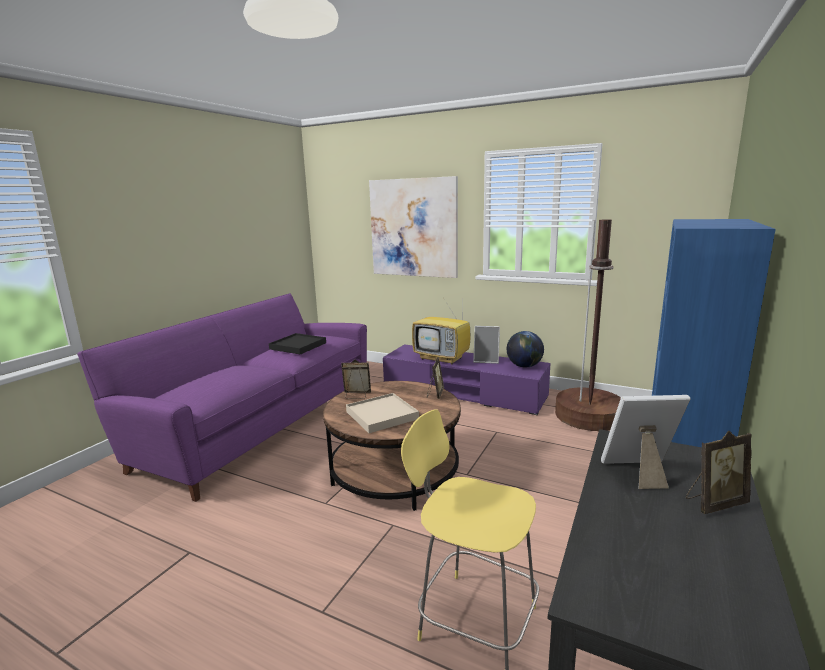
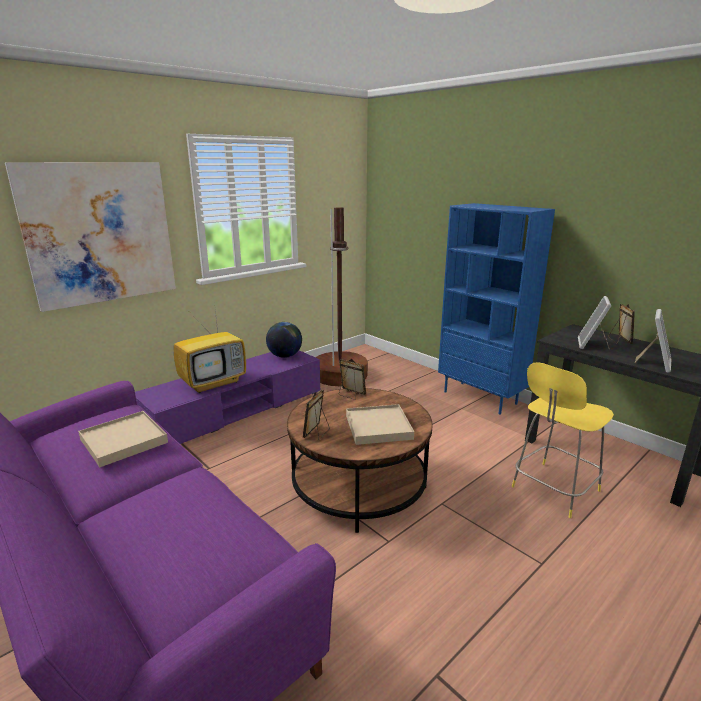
camera: 70 degrees left, 5 degrees up
black tray [269,333,326,355] -> beige tray [78,411,168,467]
picture frame [473,326,500,364] -> picture frame moved to [635,309,672,372]

